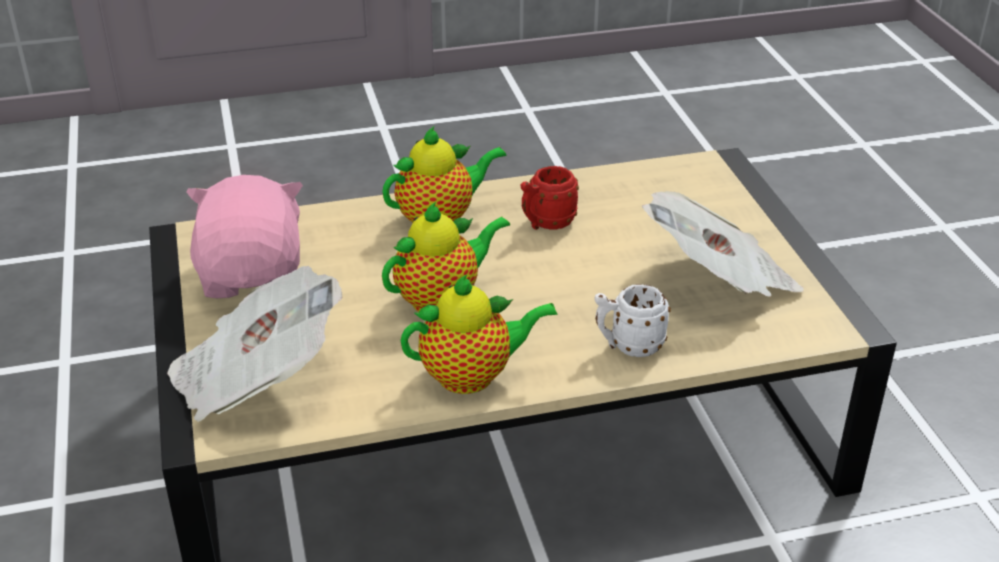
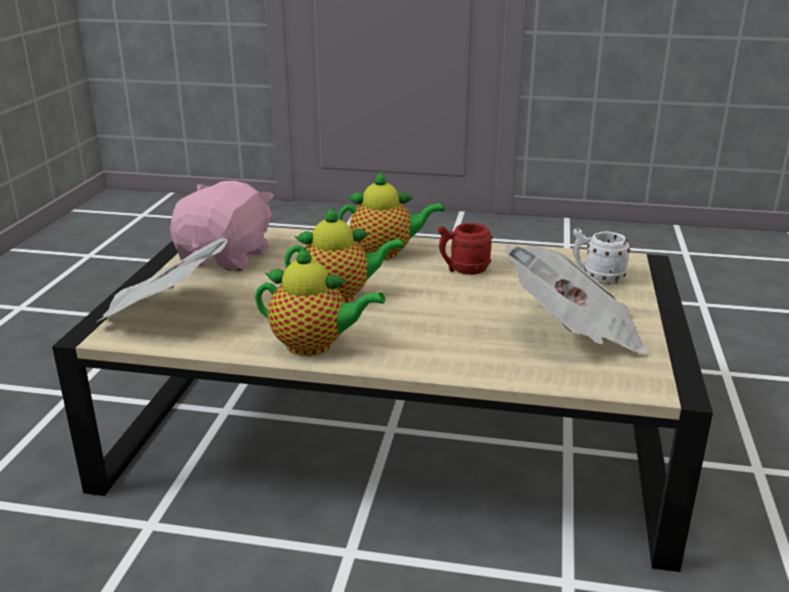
camera: 25 degrees right, 10 degrees down
white mug [594,284,671,357] -> white mug moved to [573,228,630,285]

